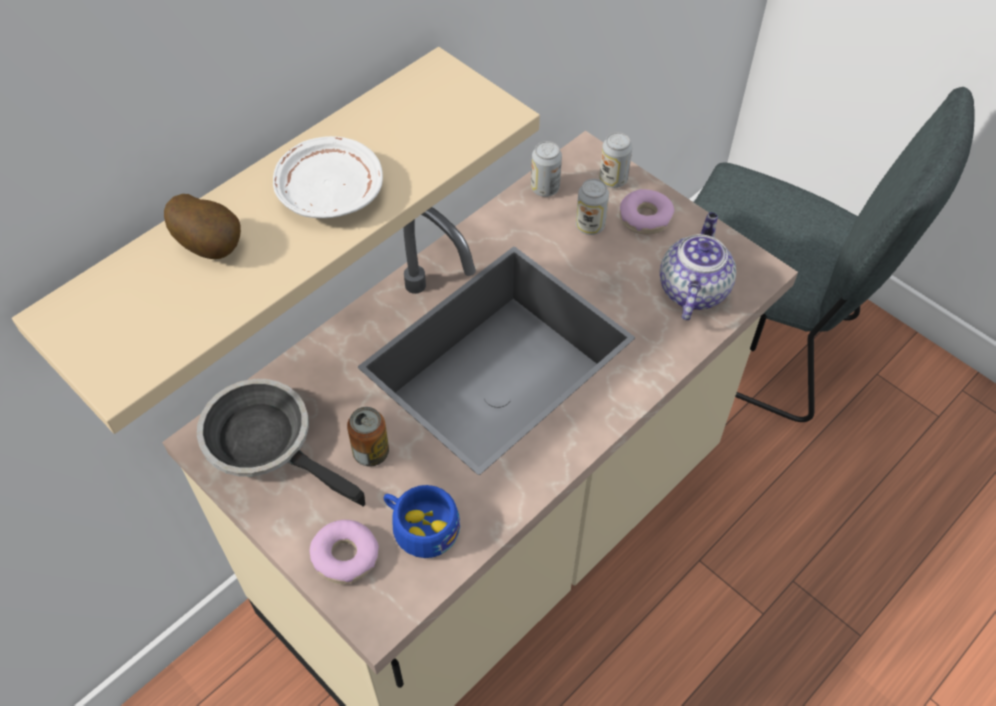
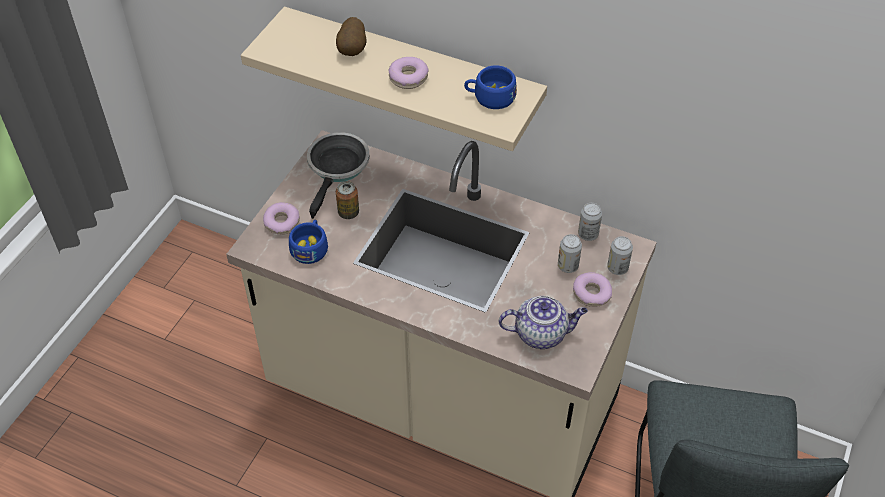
camera: 70 degrees right, 5 degrees down
white plate [273,136,383,218] -> donut [389,57,429,89]
none -> blue cup [464,65,517,109]

